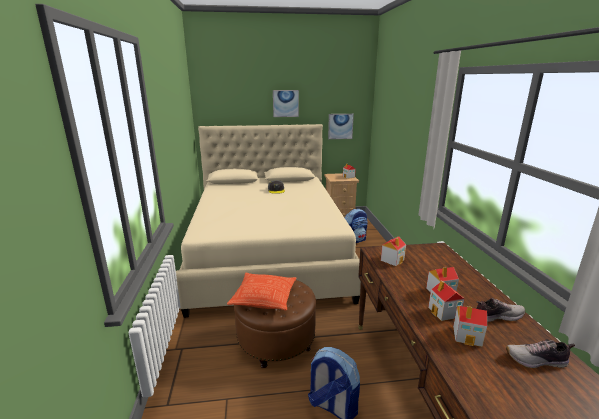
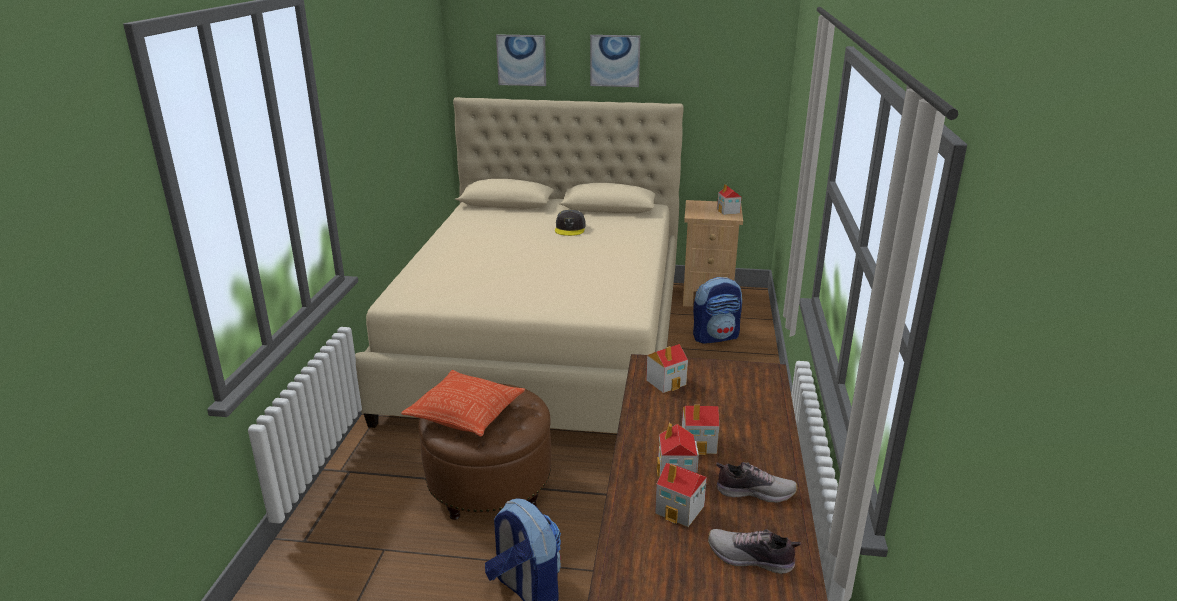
camera: 15 degrees right, 5 degrees up
picture [328,114,354,139] -> picture moved to [496,34,546,86]

